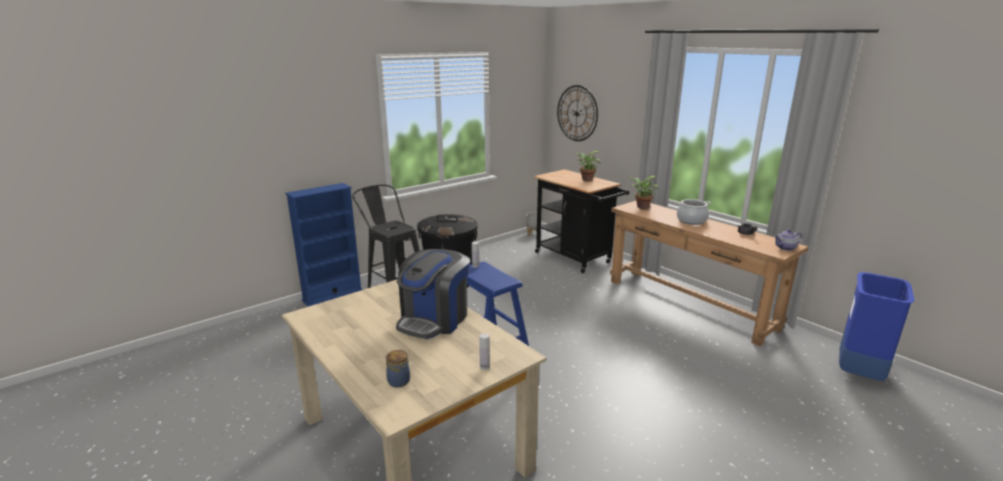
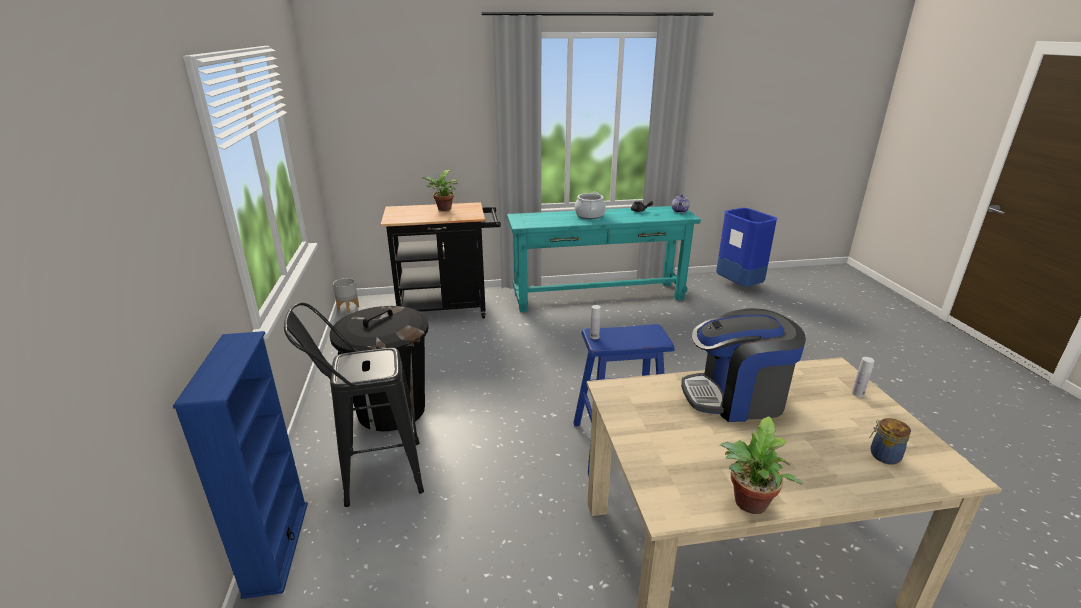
camera: 60 degrees left, 5 degrees up
coffee machine [396,249,470,339] -> coffee machine turned 120 degrees clockwise [681,308,806,422]
wall clock [557,85,598,141] -> none
brown console table [610,201,809,346] -> turquoise console table [507,206,701,312]
potted plant [629,176,659,209] -> potted plant moved to [720,417,803,514]

